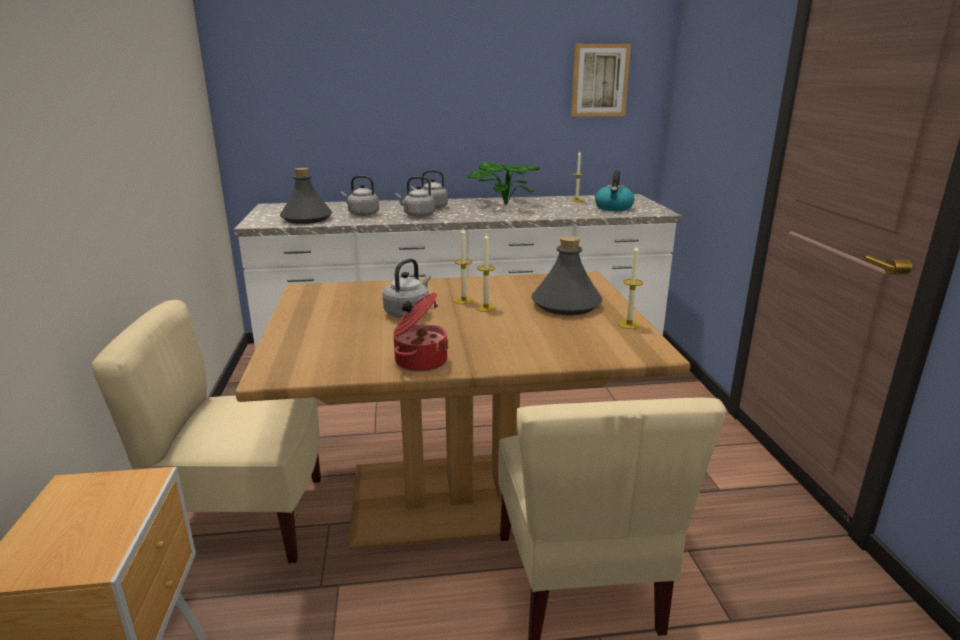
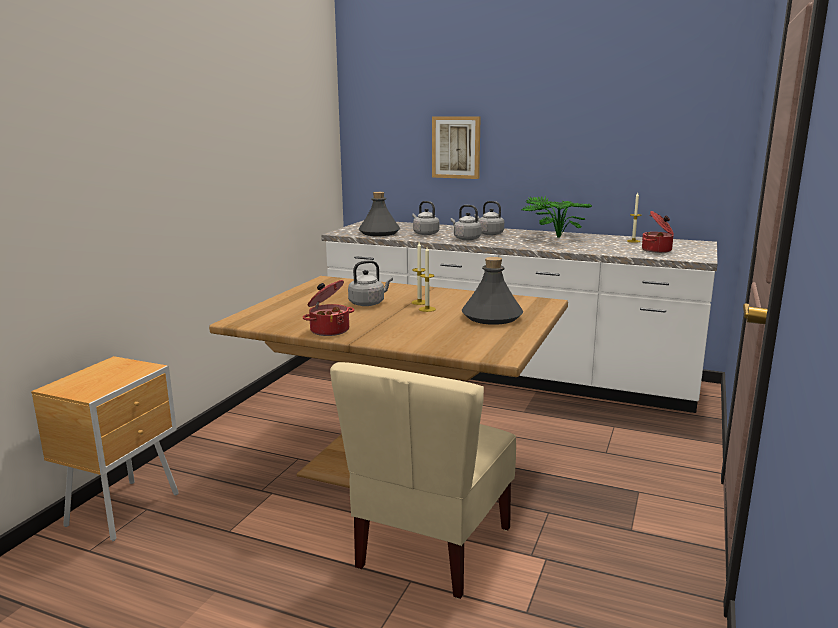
camera: 30 degrees right, 5 degrees down
beige chair [90,300,321,564] -> none
picture [571,44,631,117] -> picture moved to [432,116,481,179]
kettle [595,170,634,211] -> cooking pot [642,211,674,253]
candle [618,245,643,329] -> none

